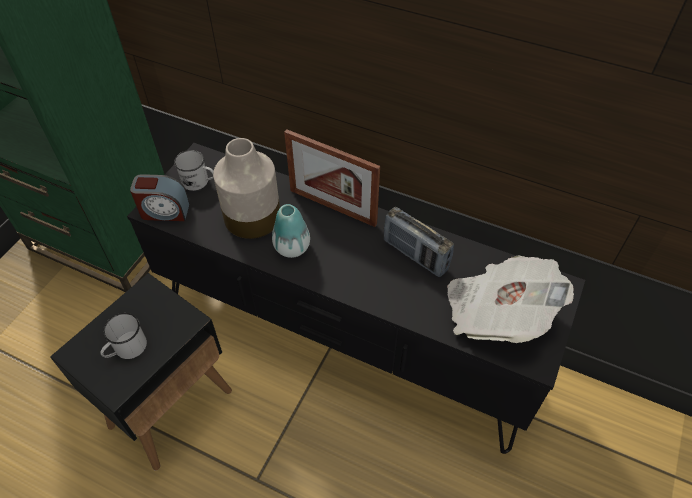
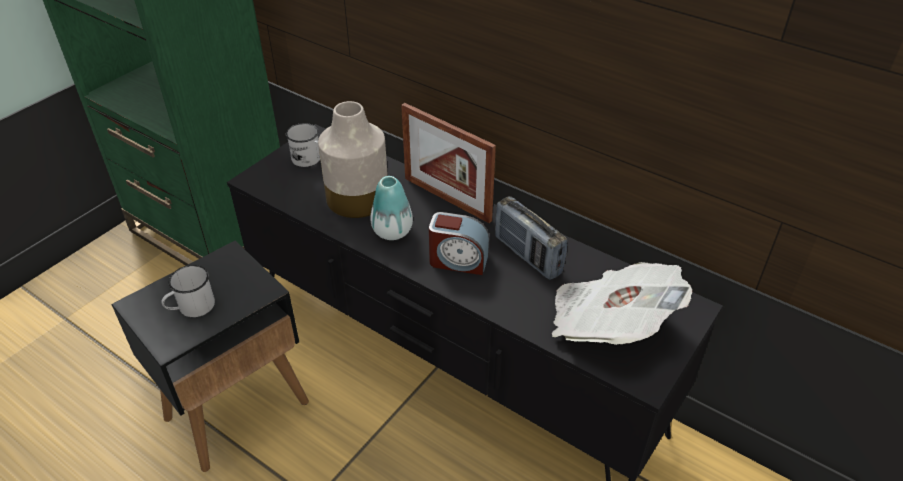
camera: 10 degrees right, 10 degrees down
alarm clock [130,174,190,221] -> alarm clock moved to [429,212,489,275]

